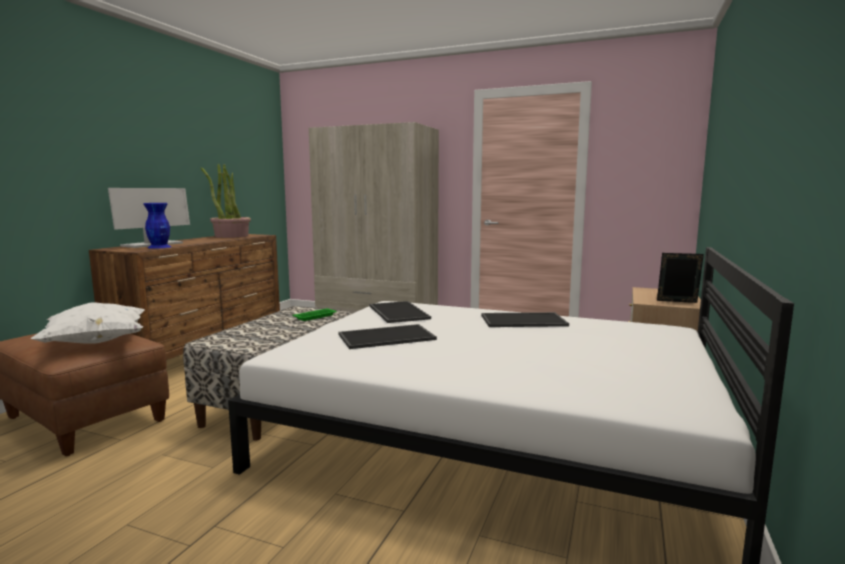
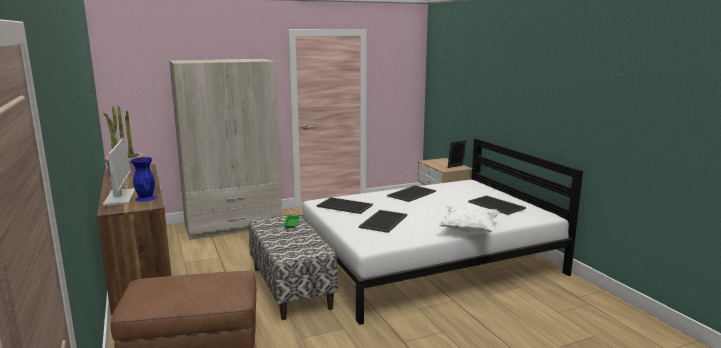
camera: 45 degrees left, 5 degrees up
white pillow [31,303,144,343] -> white pillow moved to [438,204,500,232]
none -> tray [468,195,526,215]

